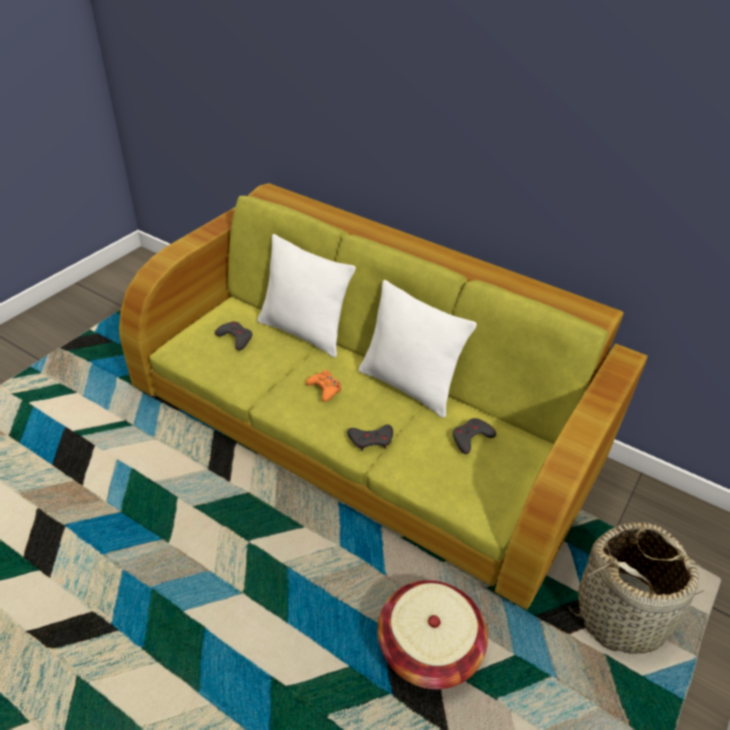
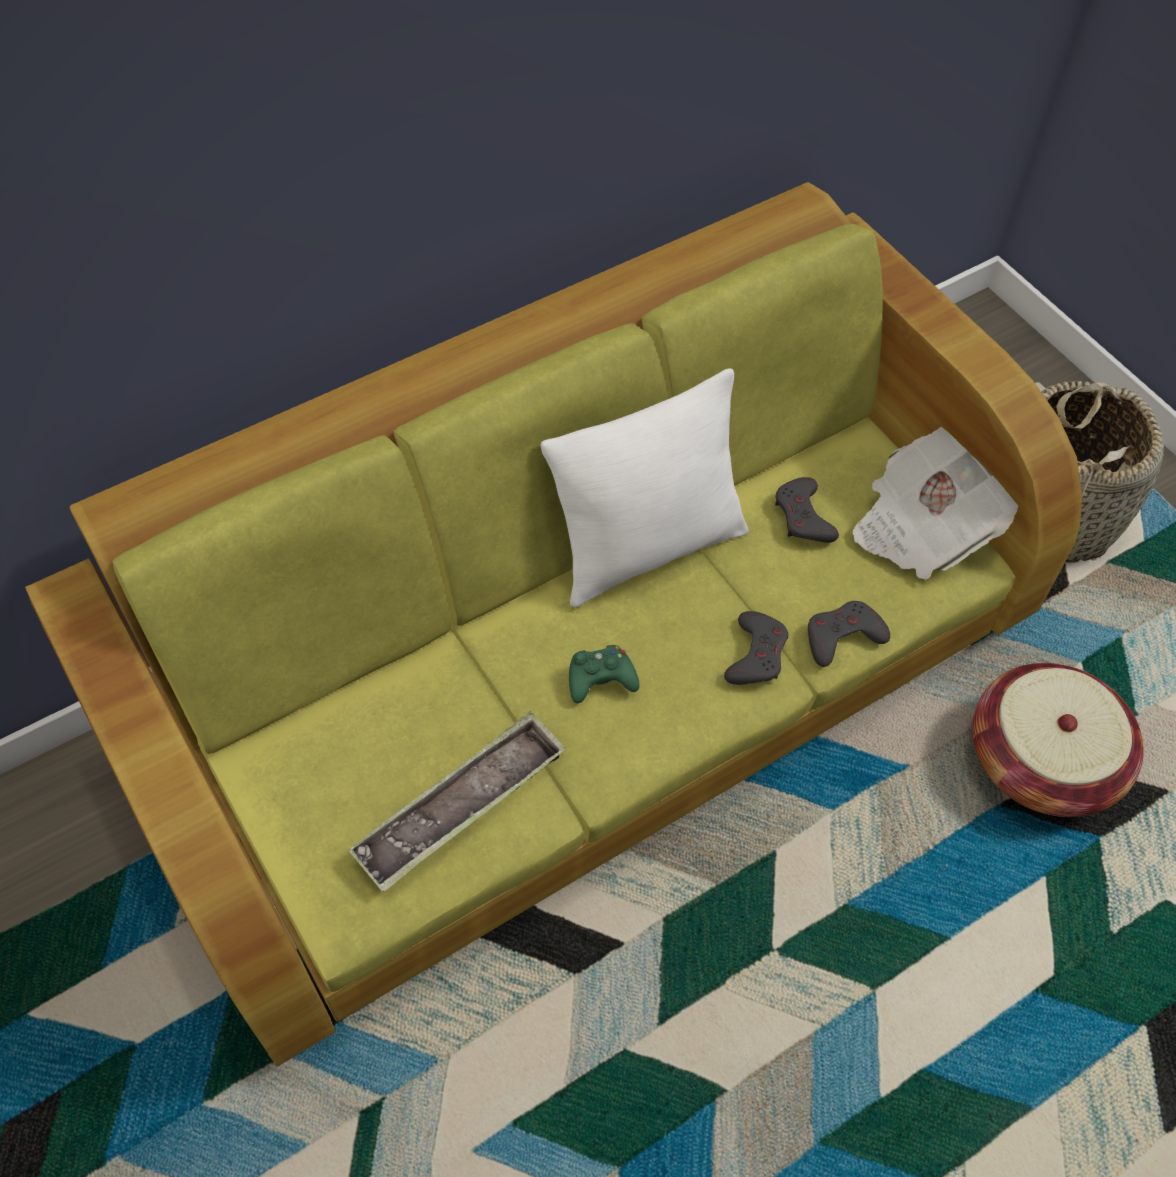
camera: 65 degrees left, 15 degrees up
grey game controller [215,321,252,350] -> grey game controller moved to [808,601,890,667]
white pillow [257,234,356,358] -> none
orange game controller [306,370,341,402] -> green game controller [569,645,640,703]
none -> tray [348,712,566,892]
none -> newspaper [852,427,1018,580]

